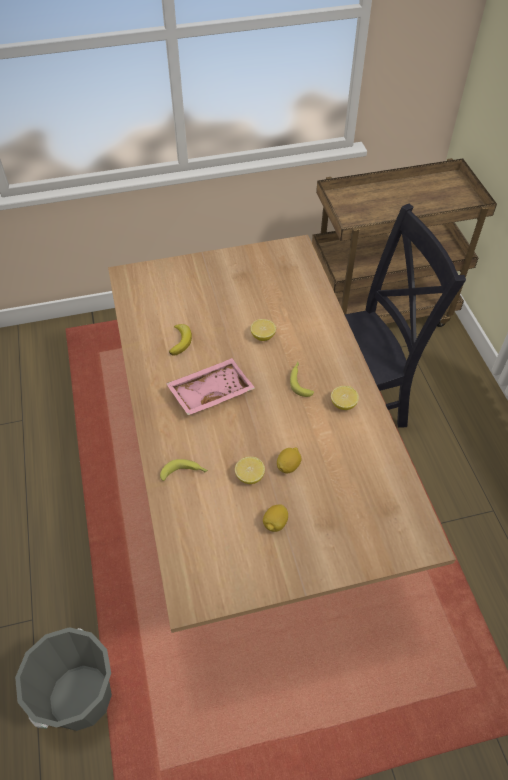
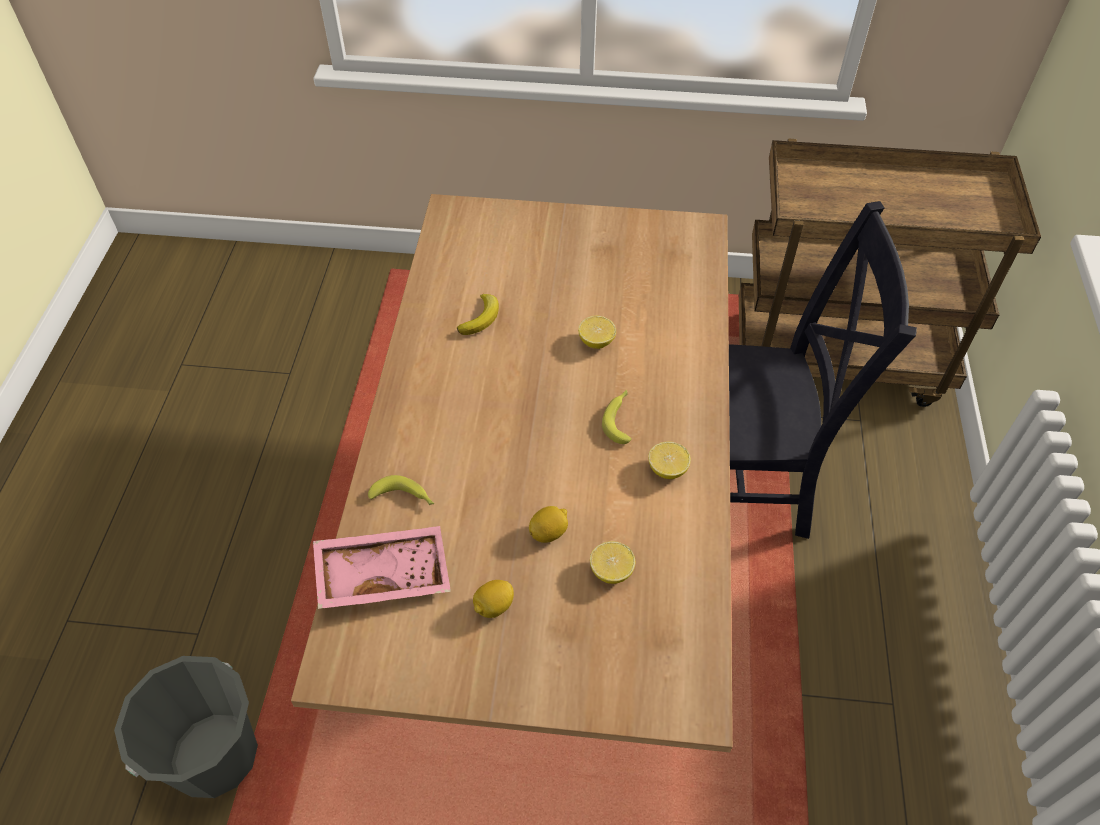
camera: 20 degrees right, 0 degrees up
pink tray [166,358,255,415] -> pink tray moved to [313,526,451,609]
lemon [235,457,265,484] -> lemon moved to [590,541,635,584]

